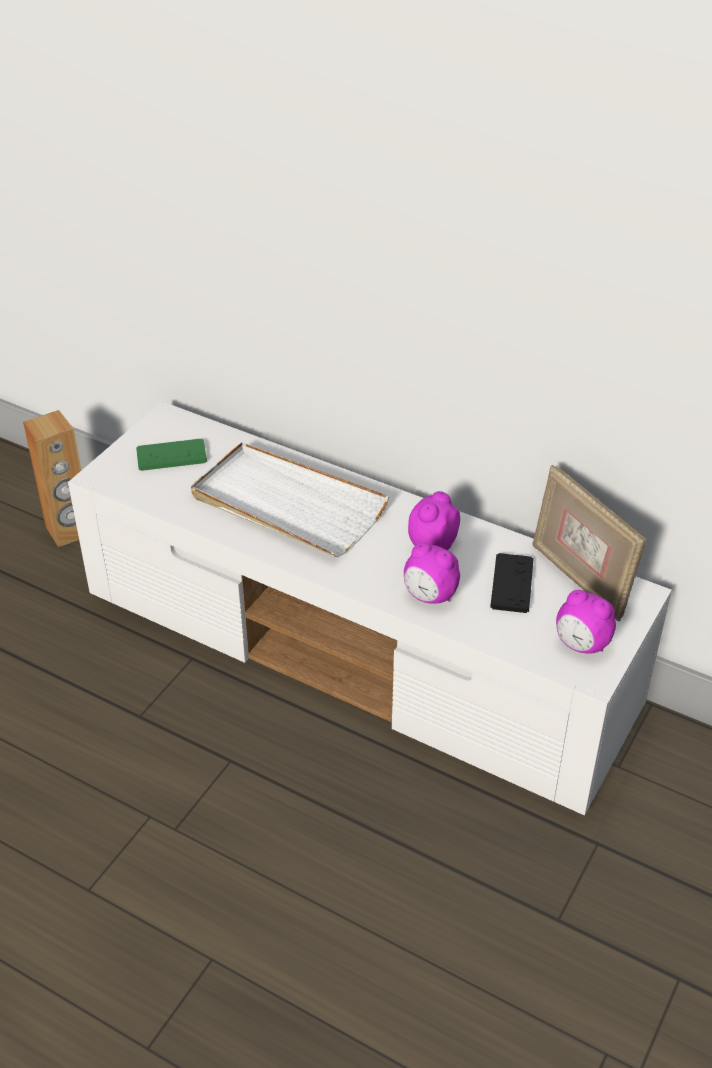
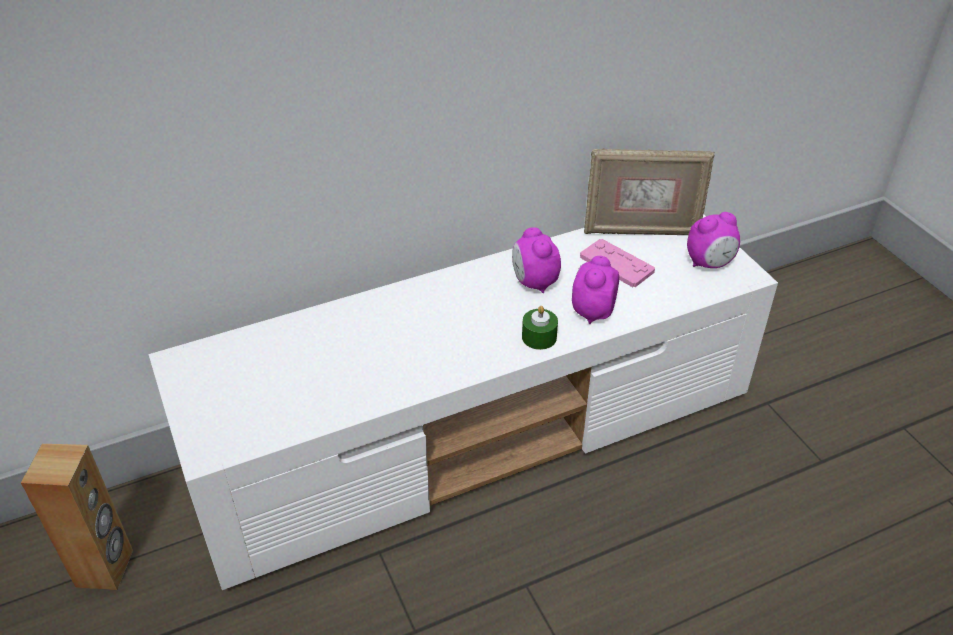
camera: 55 degrees left, 0 degrees up
green game controller [136,438,207,471] -> none
white tray [191,442,389,557] -> none
alarm clock [404,542,460,604] -> alarm clock turned 135 degrees clockwise [572,256,619,324]
black game controller [490,553,534,613] -> pink game controller [580,239,655,287]
none -> green candle [522,306,558,350]

